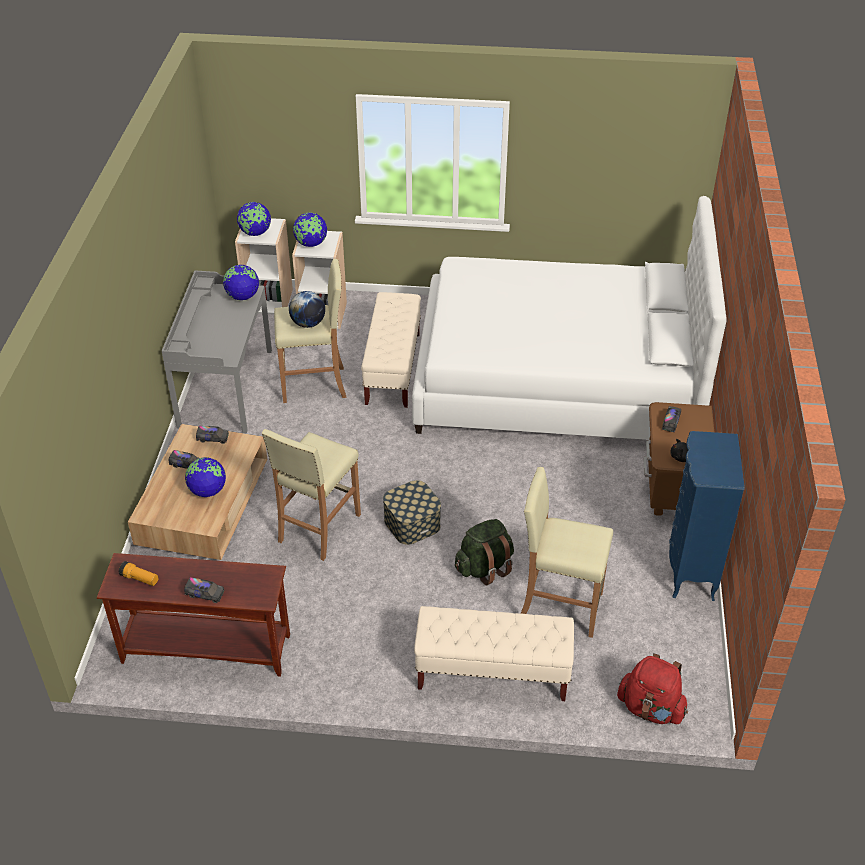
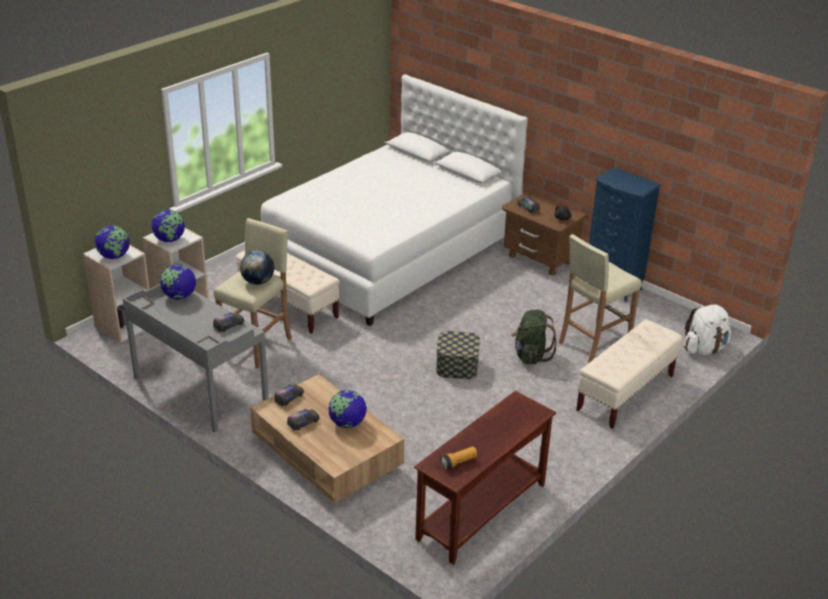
camera: 55 degrees left, 10 degrees down
toy truck [184,577,224,603] -> toy truck moved to [213,312,244,332]
beige stool [262,429,361,561] -> none
red backpack [617,653,688,724] -> white backpack [683,304,732,355]

